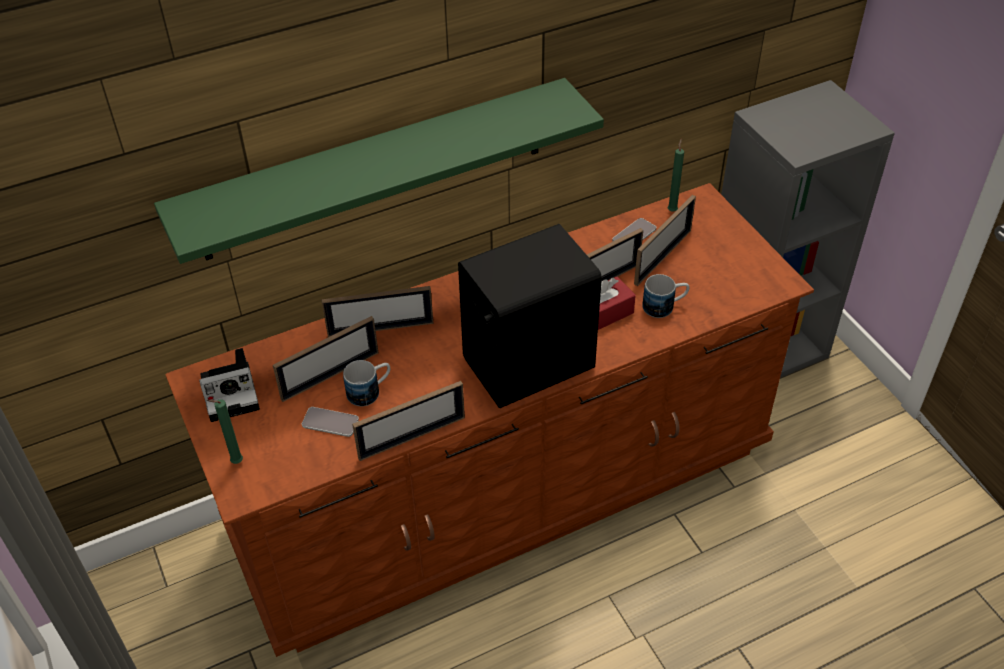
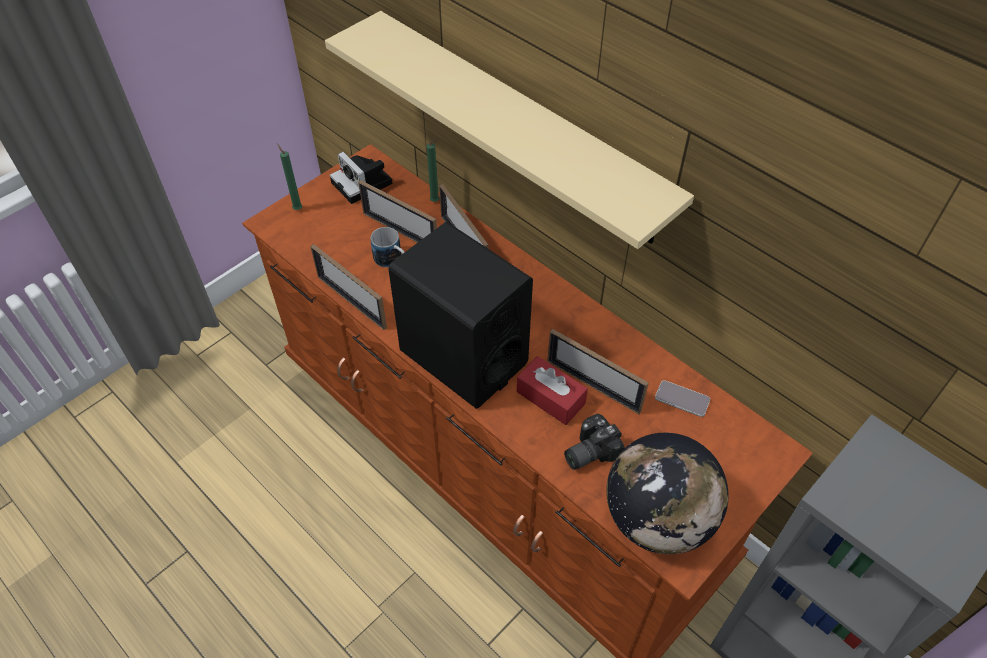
camera: 70 degrees right, 5 degrees up
green shelf [154,78,604,264] -> beige shelf [325,11,694,249]
phone [302,407,359,437] -> none
picture frame [634,195,696,286] -> none
mug [642,274,689,318] -> camera [564,414,625,470]
green candle [667,139,684,212] -> green candle moved to [426,138,440,202]
none -> globe [606,433,729,554]

